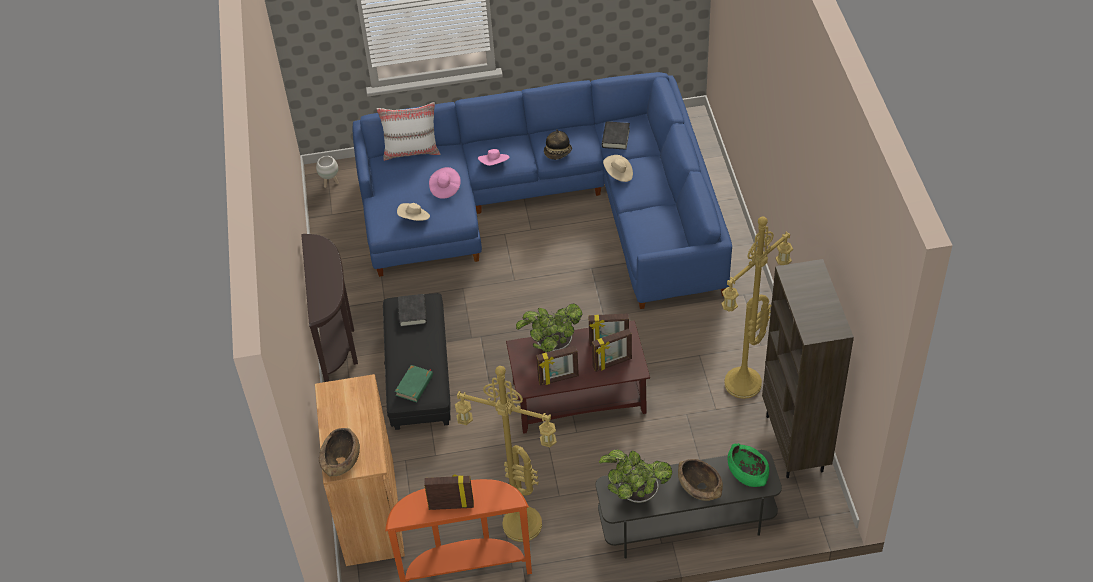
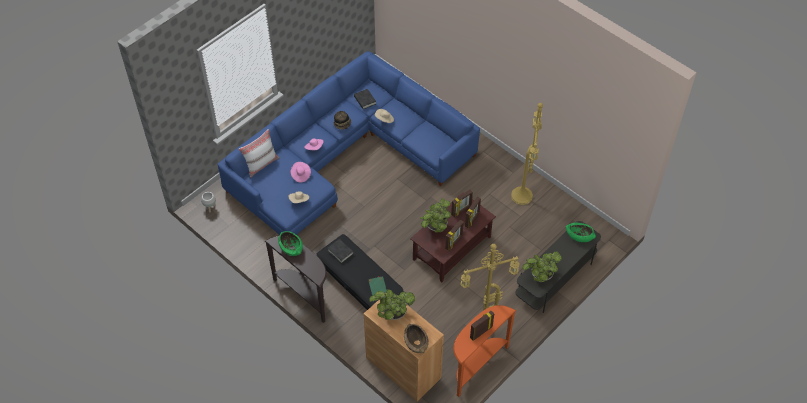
camera: 40 degrees left, 5 degrees up
brown bowl [678,459,723,501] -> none
brown bookcase [762,259,854,478] -> none
none -> green bowl [278,231,303,256]
none -> potted plant [369,289,415,320]

